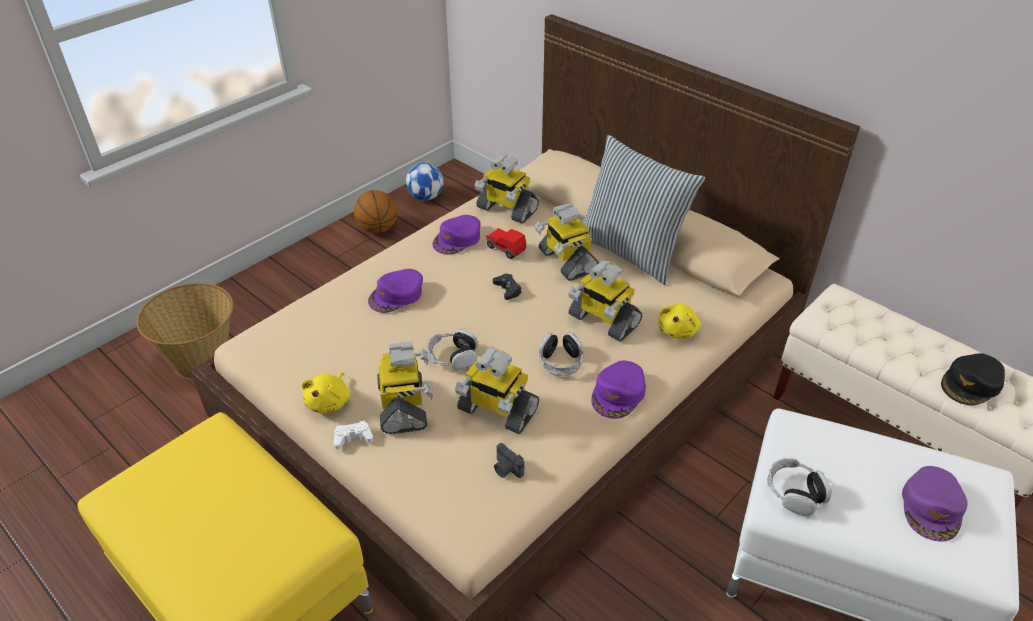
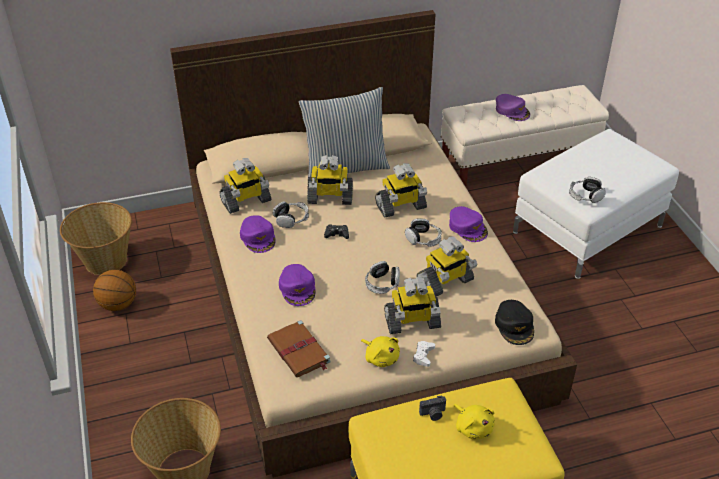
camera: 60 degrees left, 0 degrees up
toy robot [377,342,433,434] -> toy robot turned 150 degrees clockwise [384,277,441,334]
football [406,163,444,200] -> basket [60,202,132,275]
toy car [486,228,526,259] -> headphones [273,202,309,228]
camera [494,443,524,478] -> camera moved to [419,396,446,421]
yellow plush toy [658,304,701,339] -> yellow plush toy moved to [454,404,495,440]
purple cap [902,466,967,541] -> purple cap moved to [496,94,530,121]
black cap [941,353,1005,405] -> black cap moved to [495,300,534,345]
none -> brown book [267,320,331,377]

